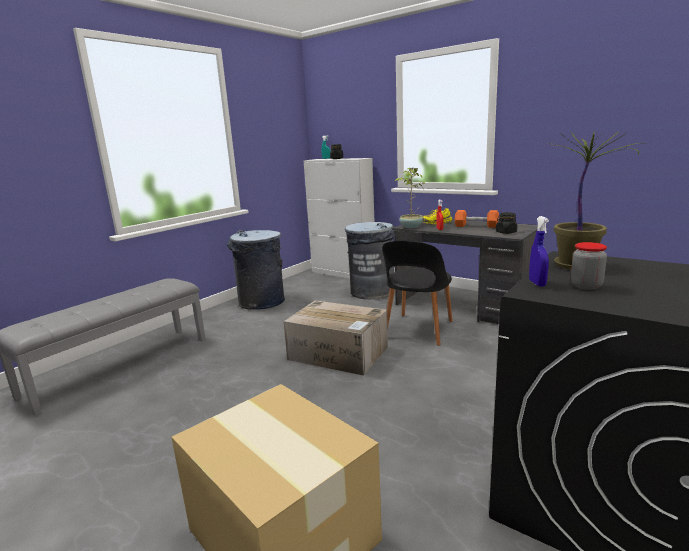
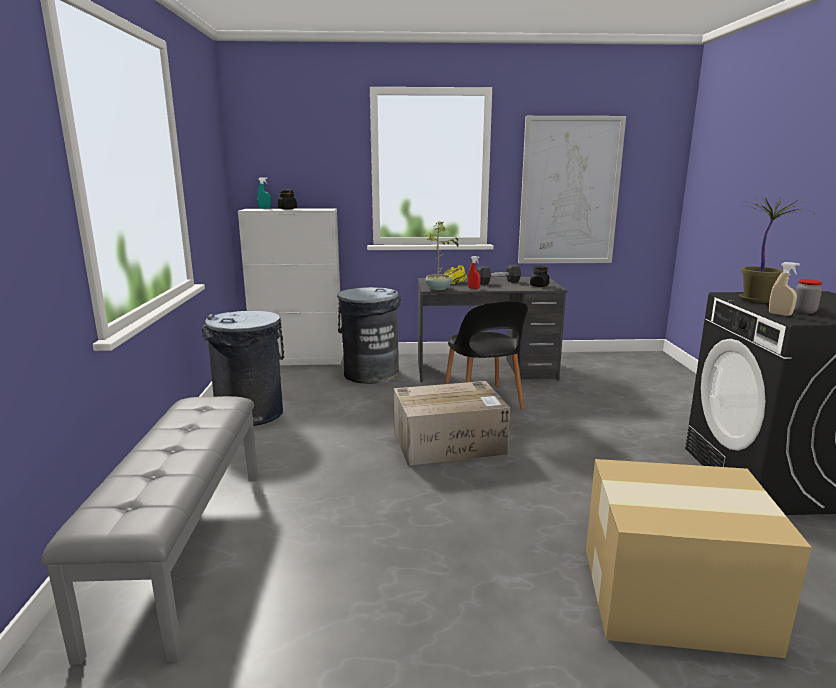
camera: 40 degrees left, 0 degrees up
orange dumbbell [455,210,499,228] -> black dumbbell [477,265,521,285]
blue spray bottle [529,216,549,286] -> beige spray bottle [769,262,800,316]
none -> picture [518,116,626,264]

